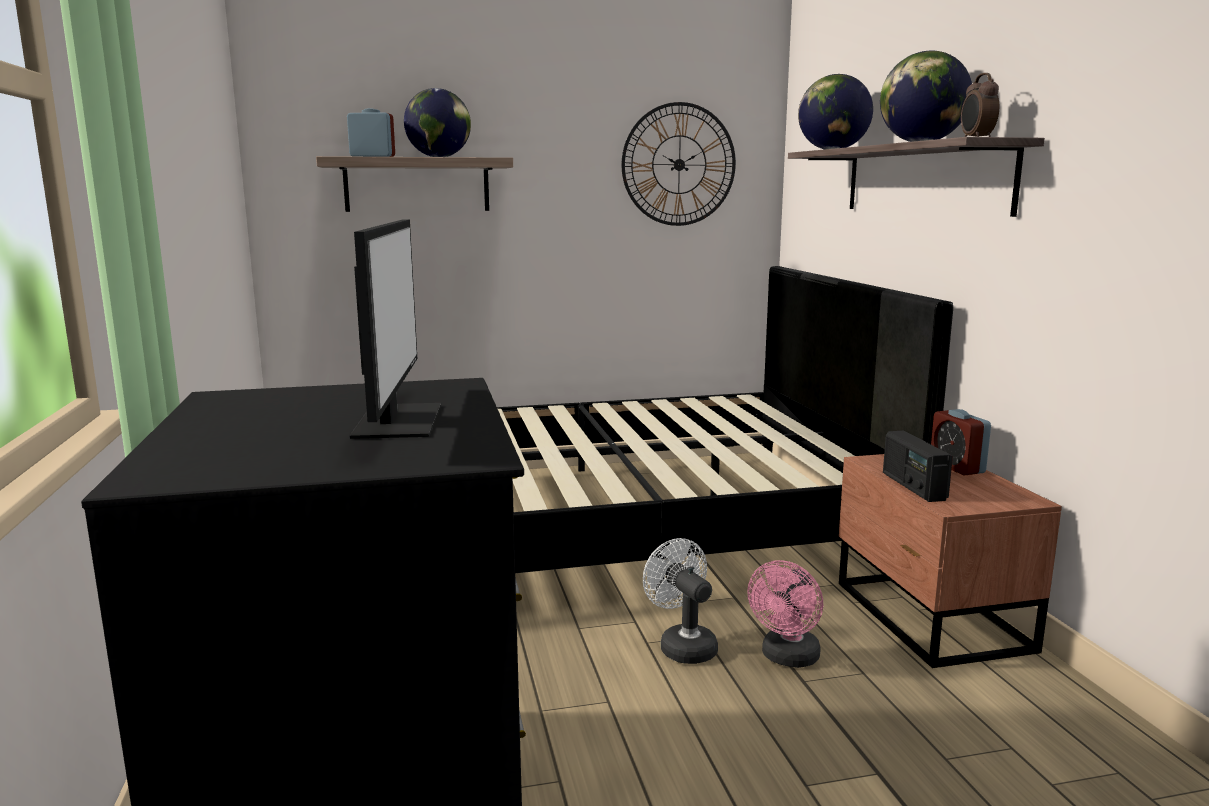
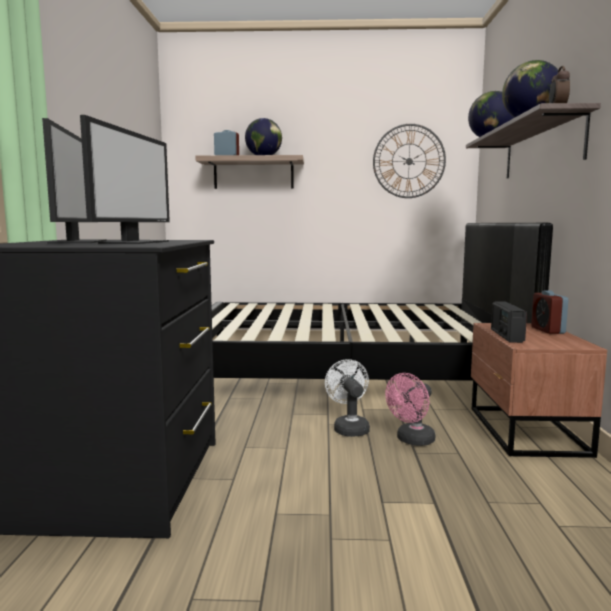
camera: 15 degrees right, 5 degrees down
none -> monitor [42,118,106,244]

